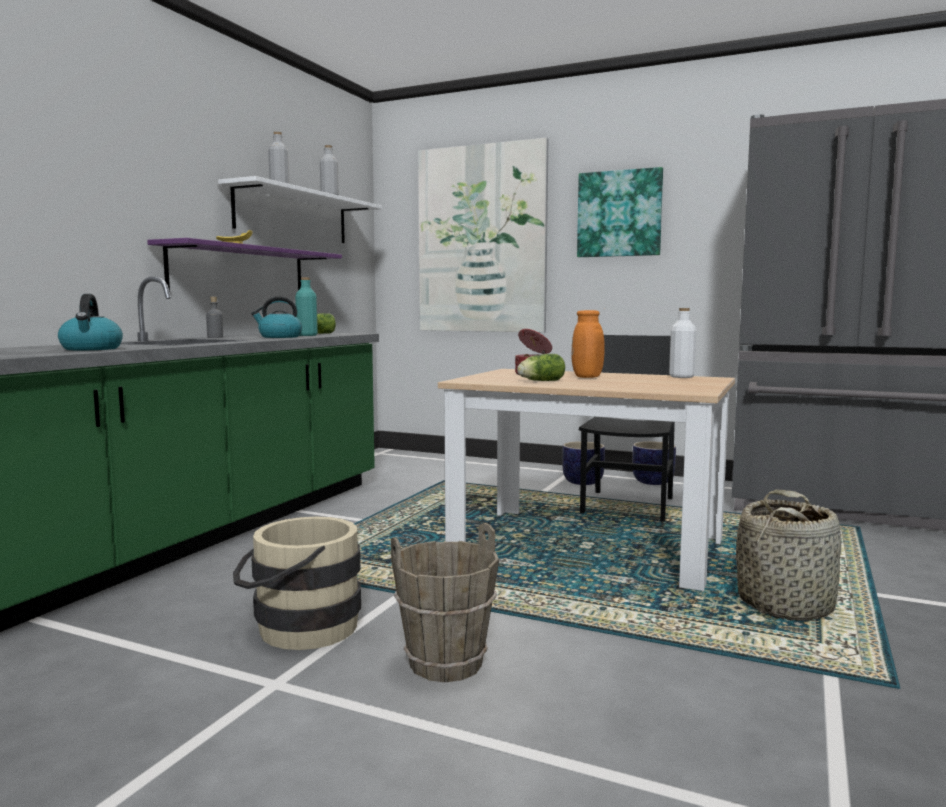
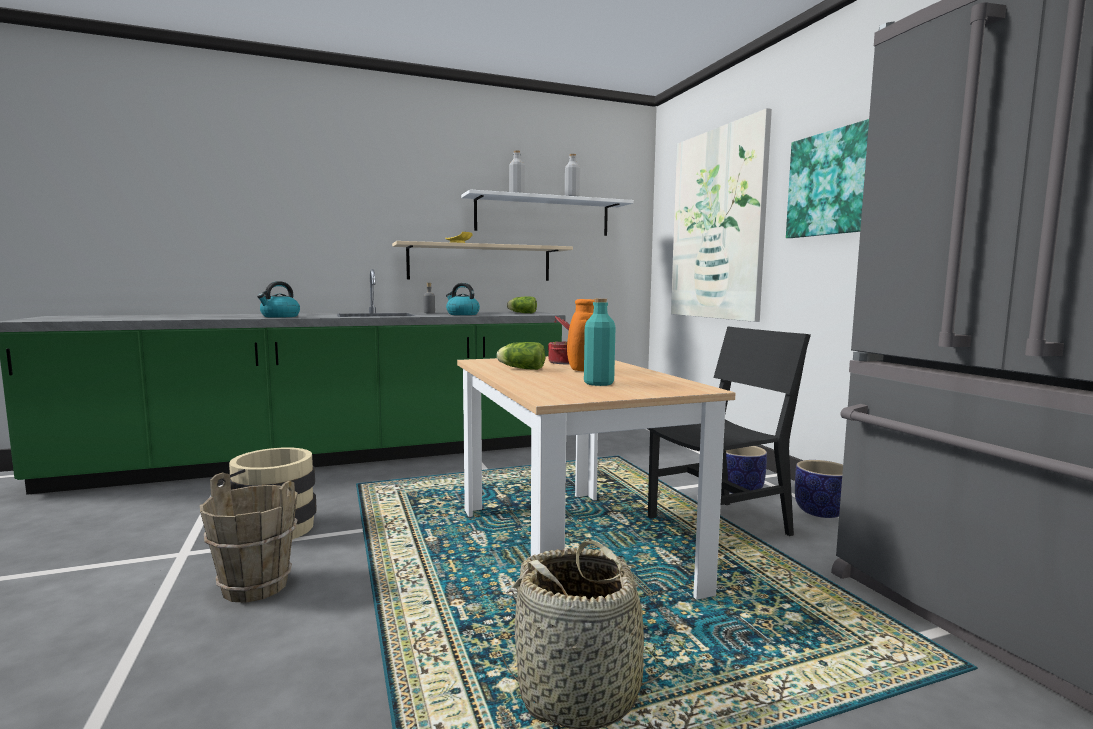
camera: 45 degrees right, 0 degrees up
purple shelf [147,238,342,292] -> beige shelf [392,241,573,281]
turquoise bottle [295,277,318,336] -> turquoise bottle moved to [584,298,615,386]
white bottle [669,308,696,378] -> none

